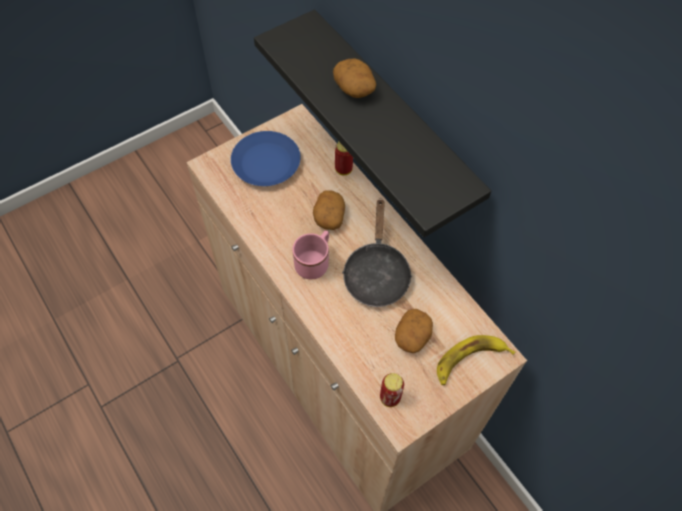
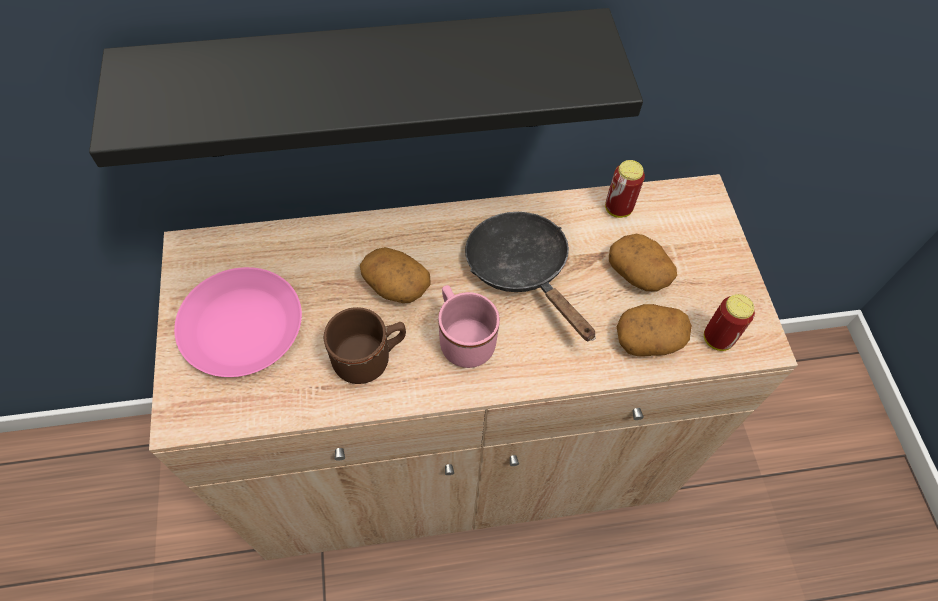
camera: 65 degrees left, 0 degrees up
blue plate [231,131,300,186] -> pink plate [174,267,302,377]
potato [333,59,376,98] -> potato moved to [617,304,692,356]
can [335,142,353,175] -> can moved to [605,160,645,218]
black frying pan [342,198,412,307] -> black frying pan turned 150 degrees counterclockwise [465,212,596,341]
banana [437,335,515,385] -> none
none -> brown mug [324,307,406,384]

